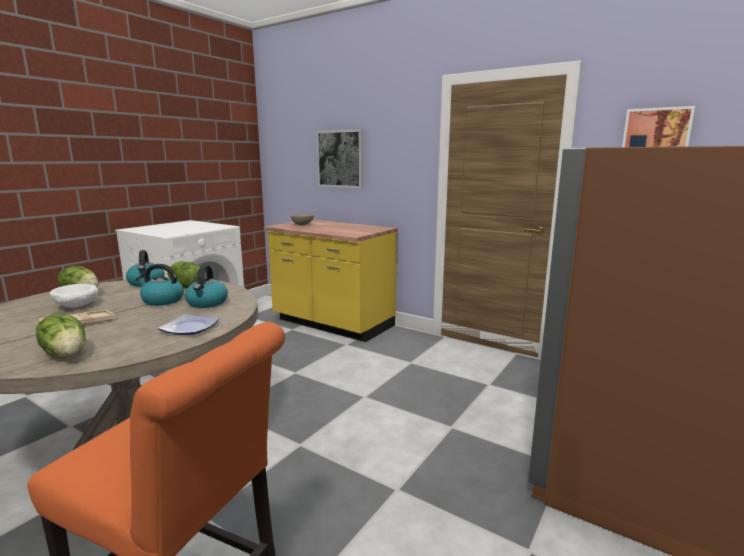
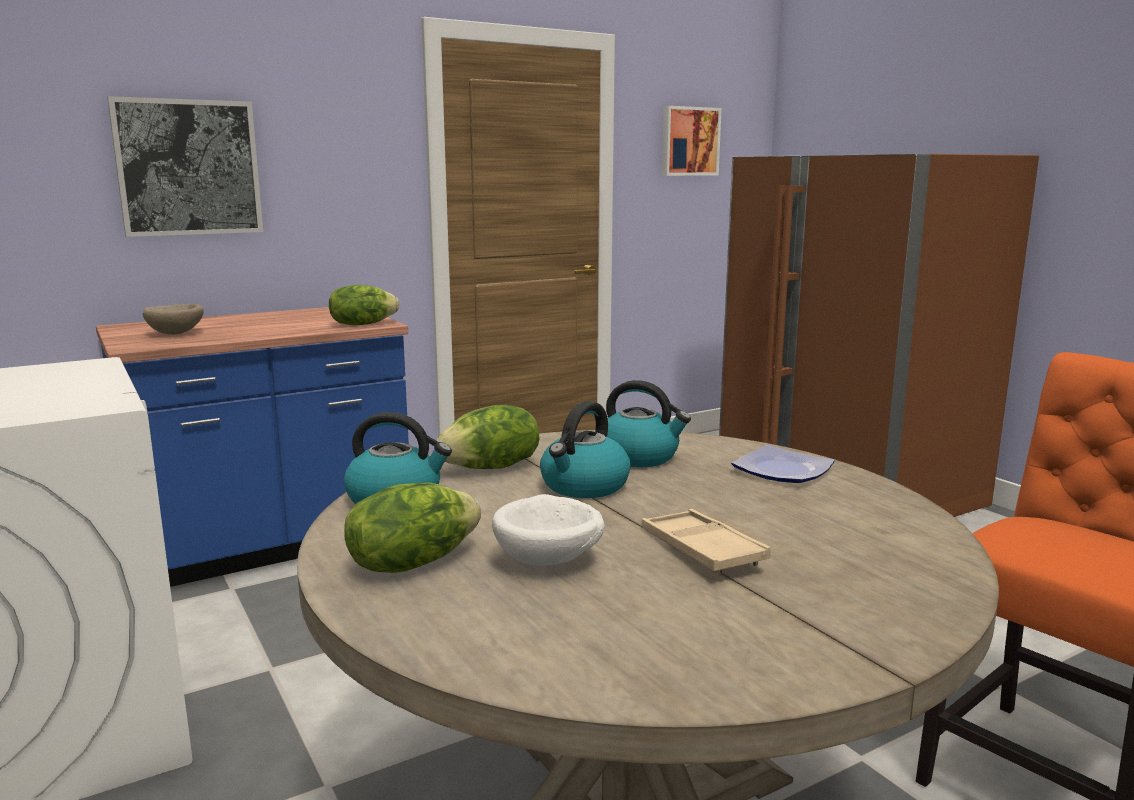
camera: 65 degrees left, 0 degrees up
lettuce [36,314,86,358] -> lettuce moved to [329,285,399,325]
yellow counter [264,220,398,342] -> blue counter [96,307,409,587]

